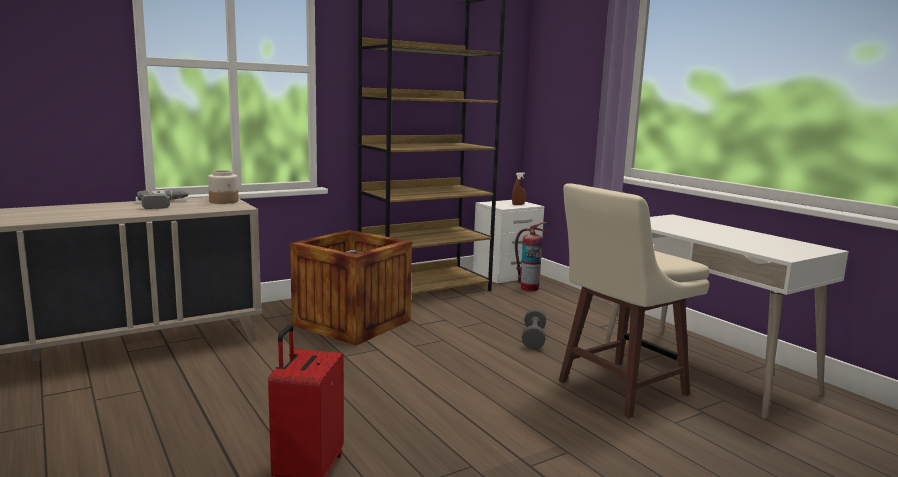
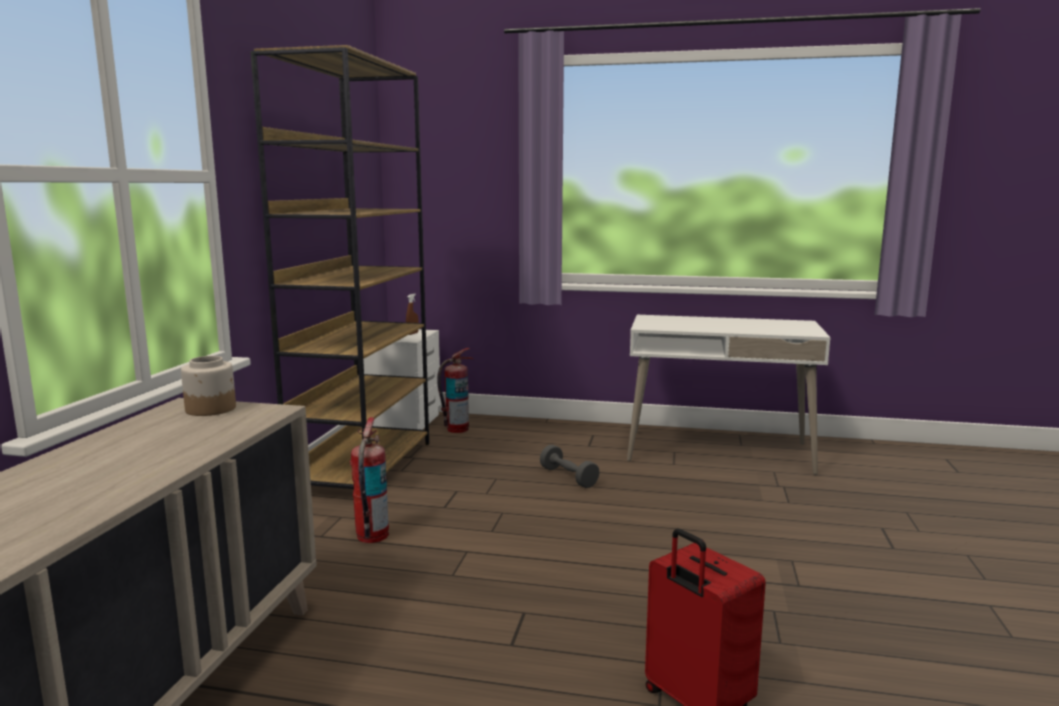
camera: 45 degrees left, 0 degrees up
power drill [137,190,189,209] -> none
crate [290,230,412,345] -> fire extinguisher [350,417,389,543]
beige stool [559,183,710,418] -> none

